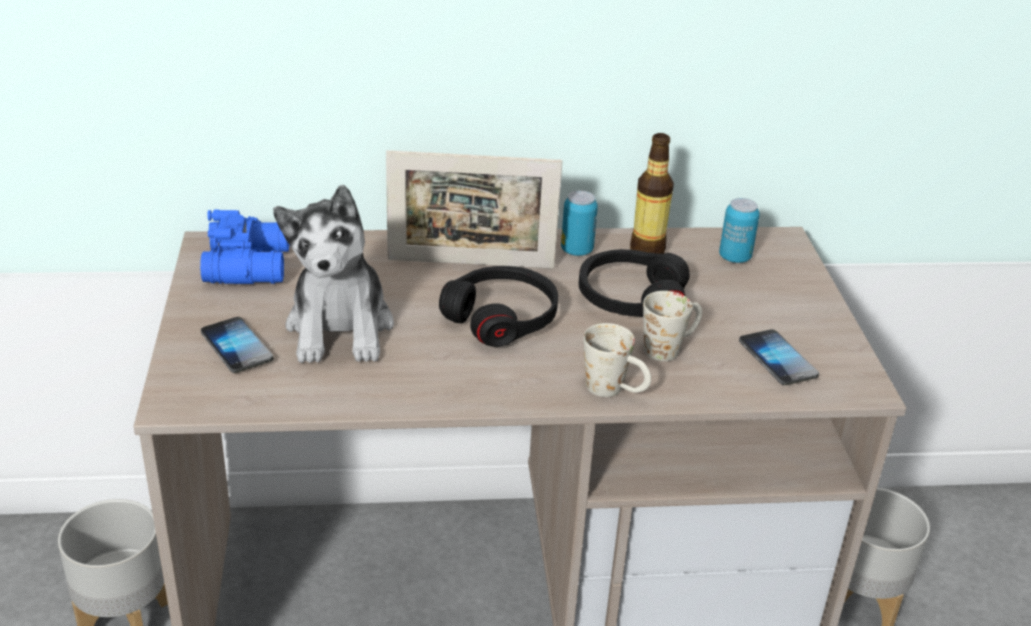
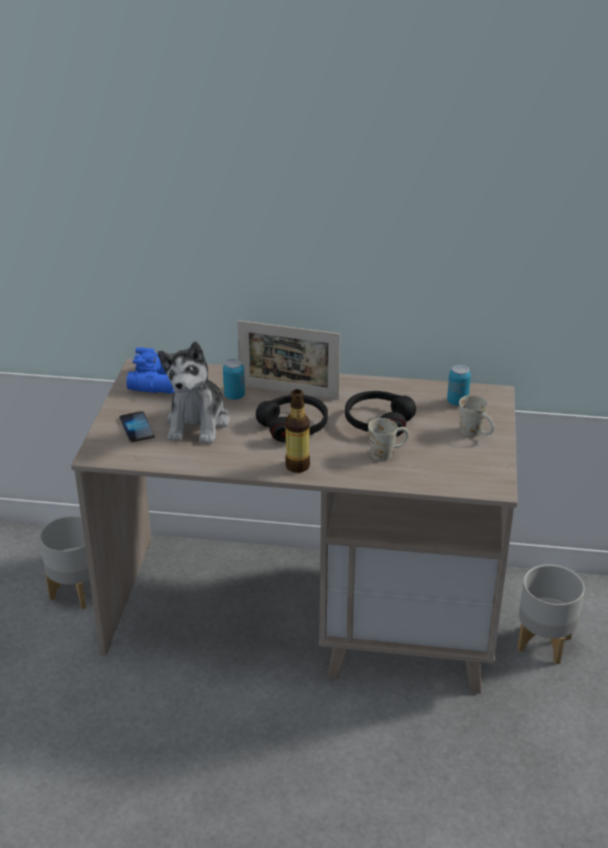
camera: 15 degrees right, 0 degrees up
can [561,191,598,256] -> can moved to [223,359,245,400]
white mug [583,323,651,397] -> white mug moved to [459,395,494,437]
bottle [630,133,674,254] -> bottle moved to [285,389,310,473]
phone [739,329,819,385] -> none

